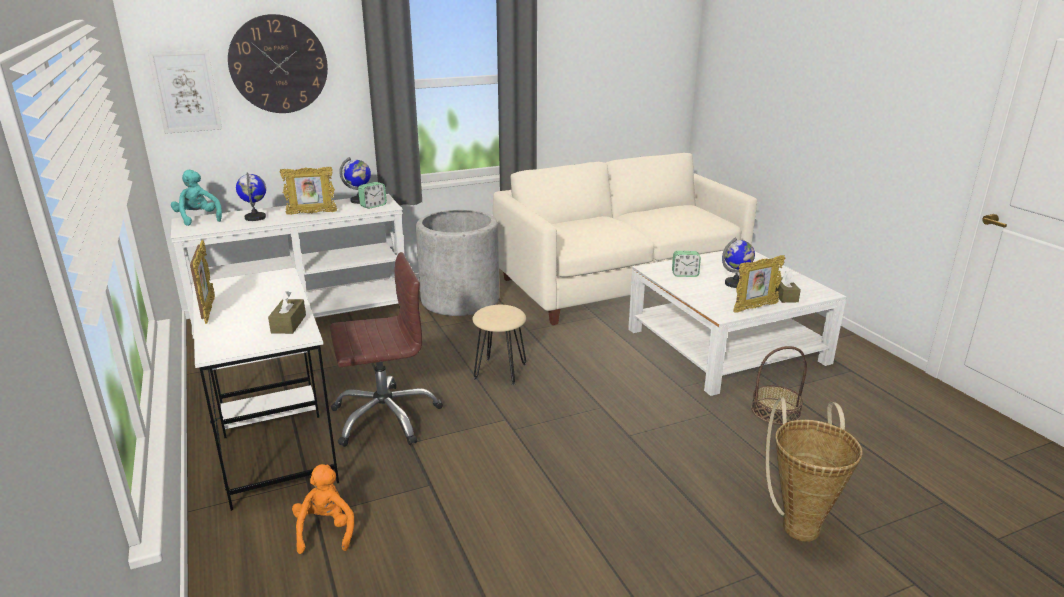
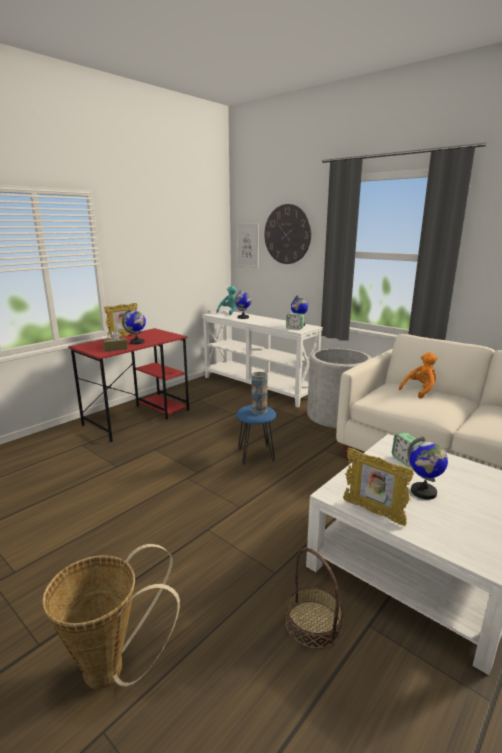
camera: 65 degrees right, 5 degrees down
white desk [193,268,339,511] -> red desk [68,328,189,442]
picture frame [280,167,337,215] -> none
orange plush toy [292,464,354,554] -> orange plush toy moved to [399,352,437,398]
brown office chair [330,252,443,447] -> none
beige stool [472,305,526,385] -> blue stool [236,405,276,464]
brown tissue box [775,271,801,303] -> none
none -> globe [122,309,146,344]
none -> vase [251,372,268,415]

